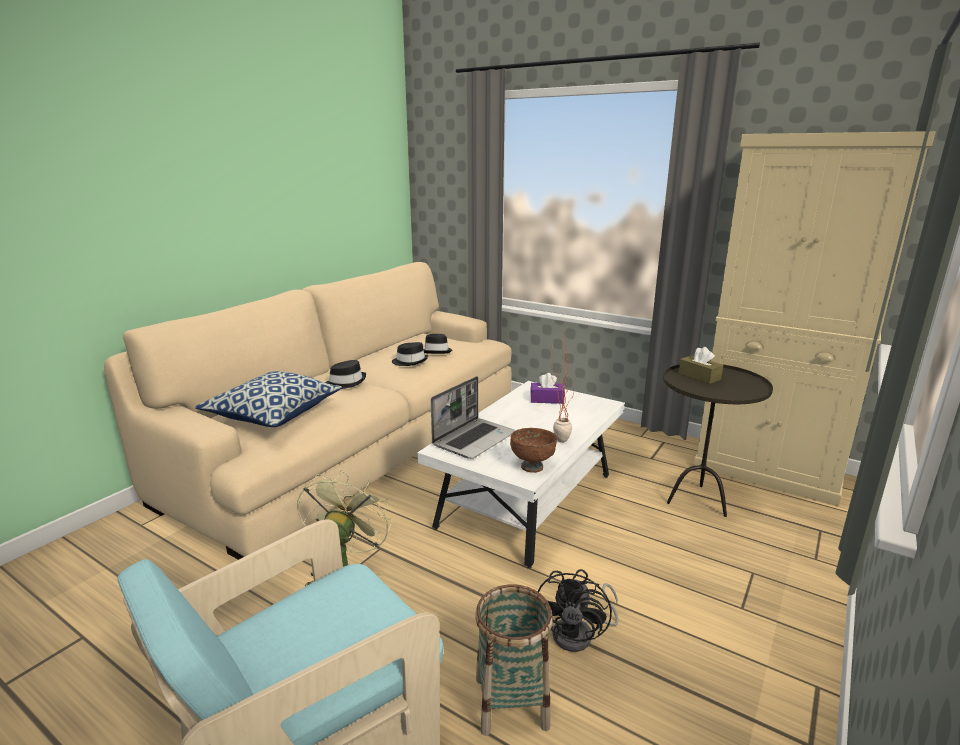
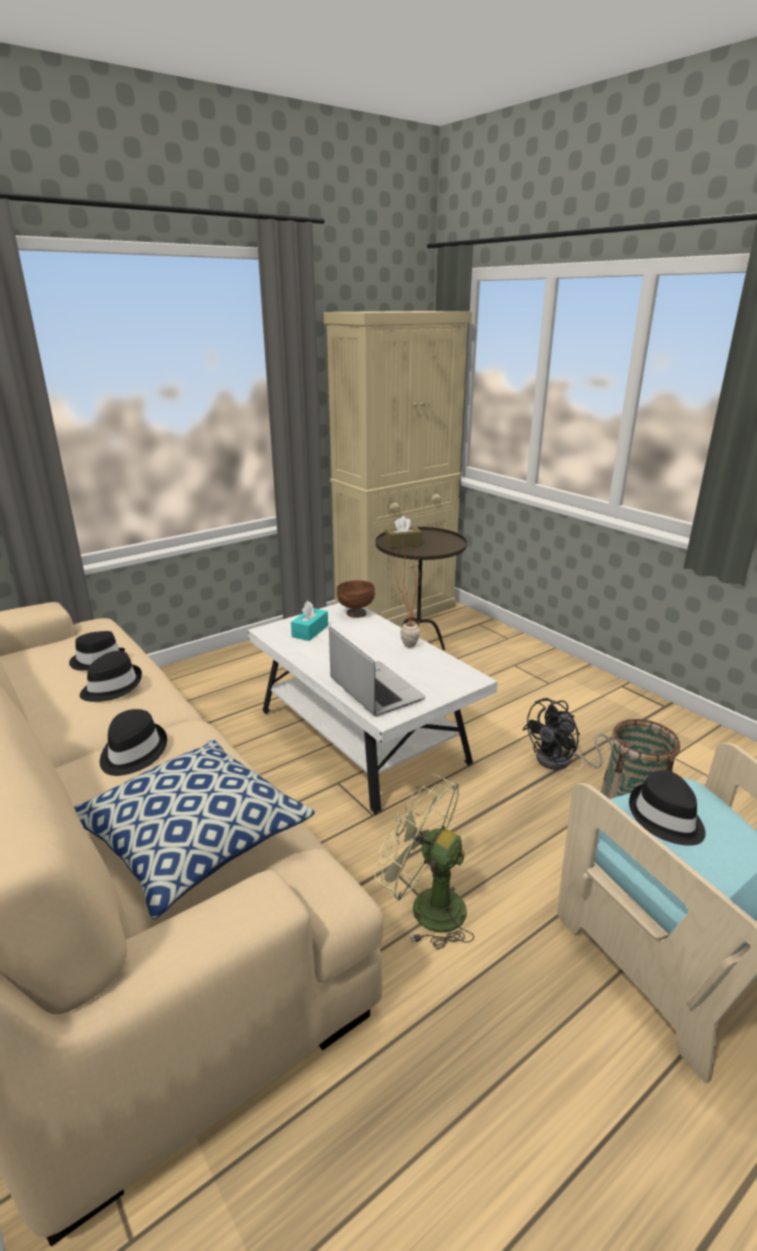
camera: 70 degrees left, 5 degrees up
brown bowl [510,428,557,473] -> brown bowl moved to [336,580,375,618]
purple tissue box [530,373,565,404] -> turquoise tissue box [291,601,328,641]
black fan [538,569,618,652] -> black fan turned 105 degrees clockwise [523,698,613,770]
none -> black hat [629,770,706,846]

